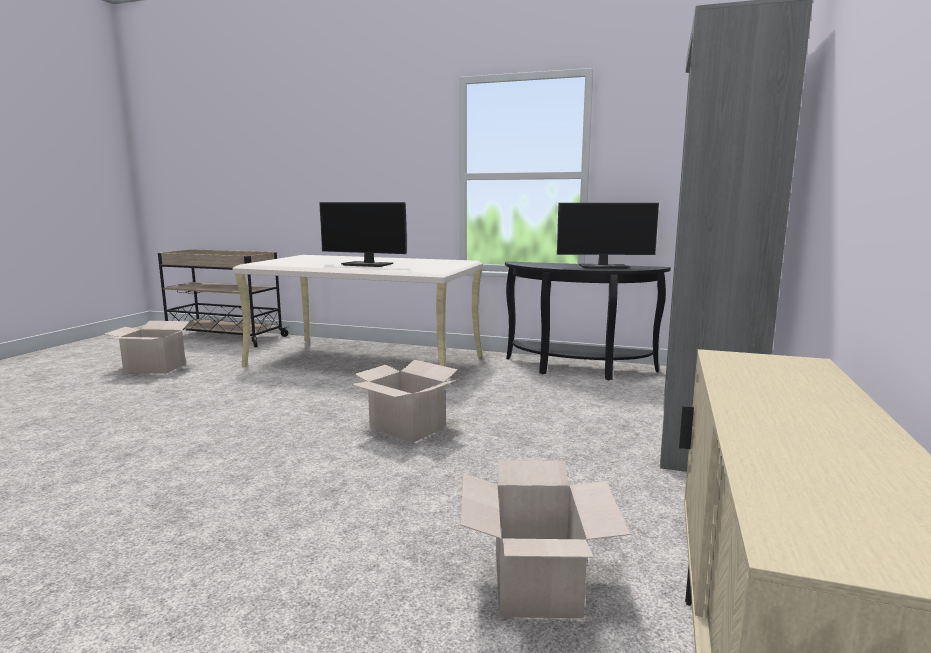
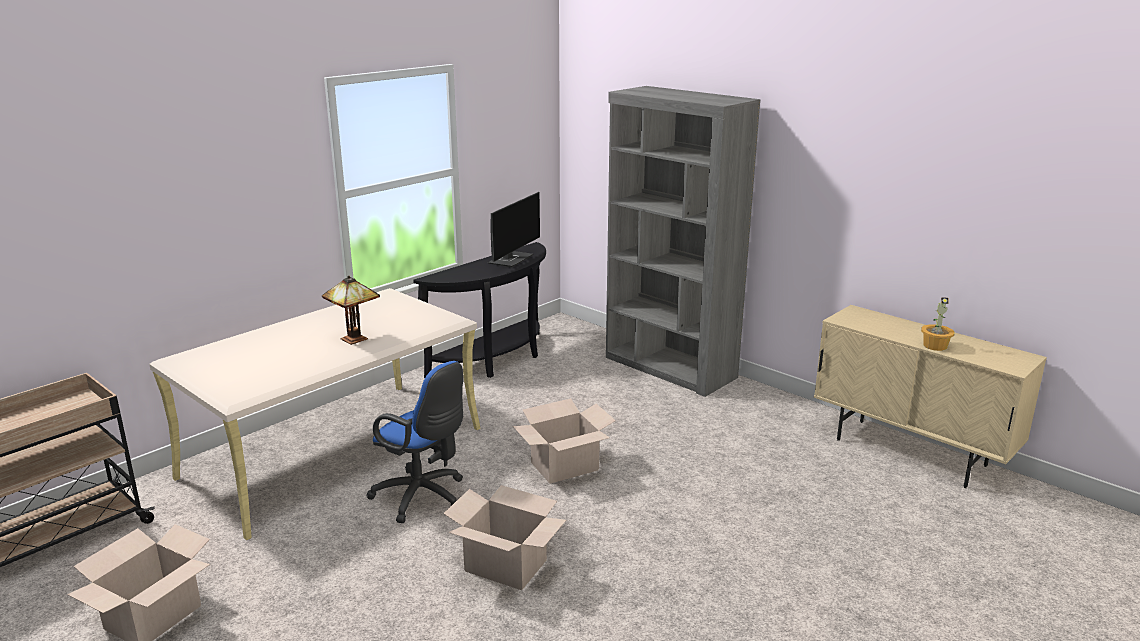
camera: 65 degrees left, 10 degrees up
monitor [319,202,407,267] -> table lamp [322,275,380,345]
cardboard box [460,460,630,618] -> cardboard box moved to [443,485,566,590]
none -> blue office chair [367,361,463,523]
none -> potted plant [921,297,954,351]

